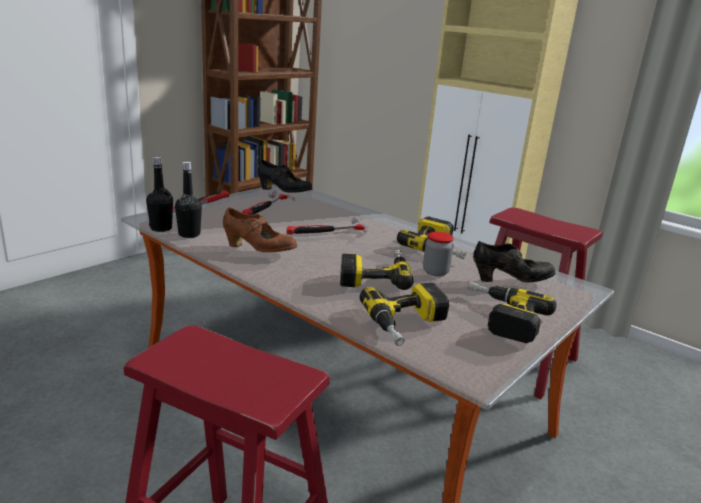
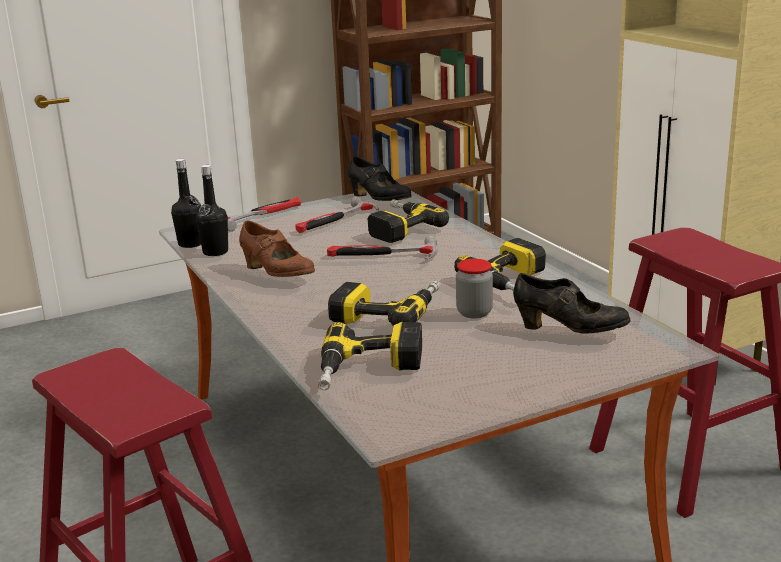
camera: 25 degrees right, 0 degrees up
power drill [468,282,557,343] -> power drill moved to [368,199,449,243]

